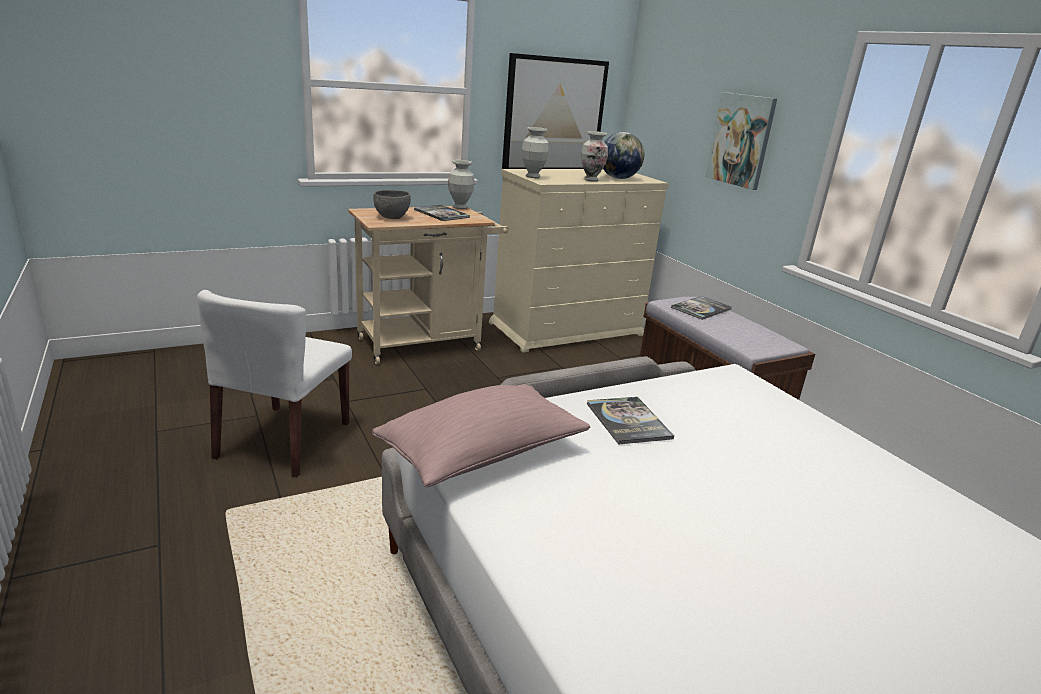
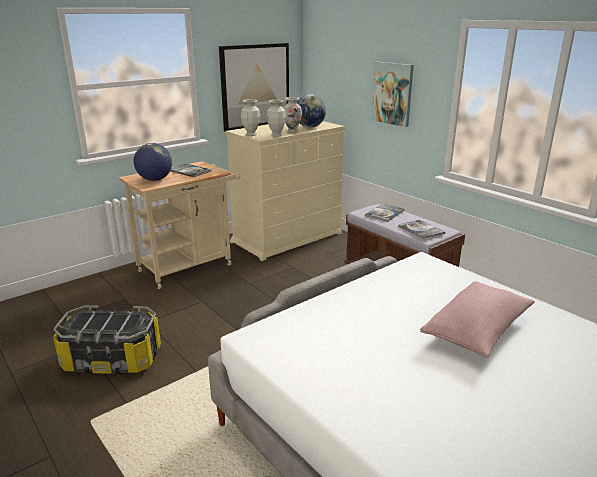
camera: 10 degrees left, 0 degrees up
white chair [197,290,352,477] -> storage box [53,305,161,374]
pink pillow [372,384,590,487] -> pink pillow moved to [420,281,535,358]
grey bowl [373,190,411,219] -> globe [134,143,172,181]
vase [448,160,475,209] -> vase moved to [267,100,286,137]
book [587,397,674,445] -> book moved to [398,220,445,239]

